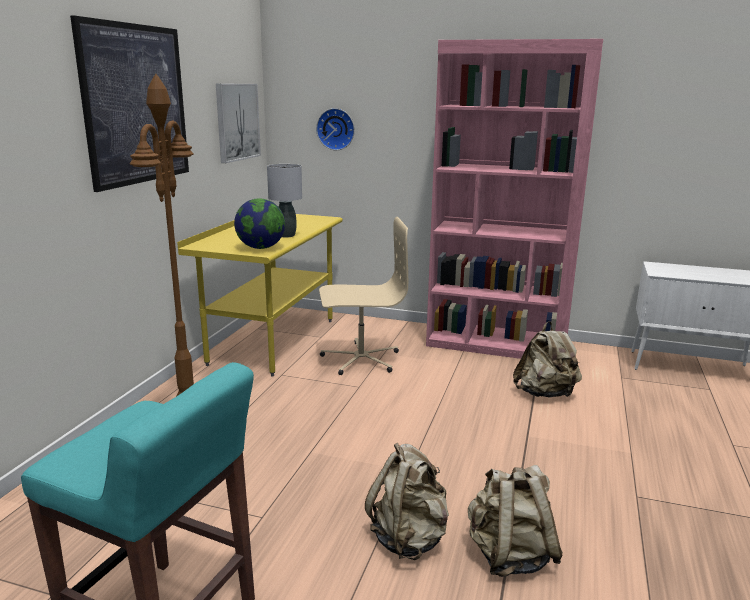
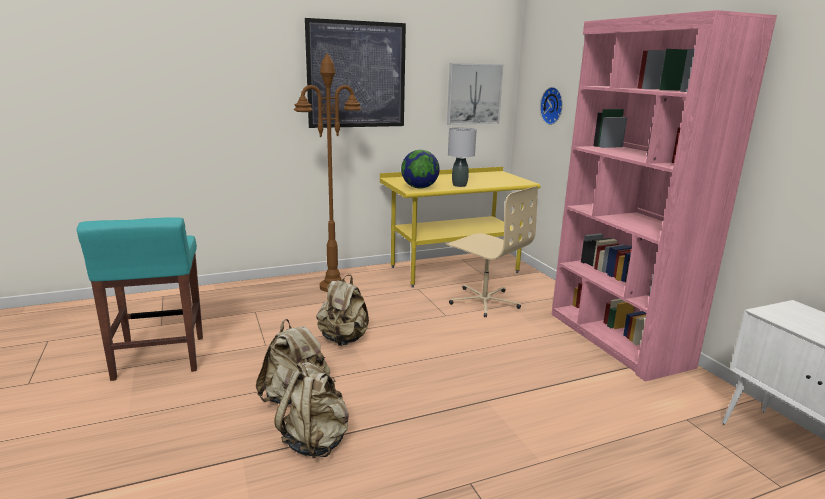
camera: 50 degrees right, 0 degrees up
beige backpack [513,321,582,397] -> beige backpack moved to [316,275,369,346]

